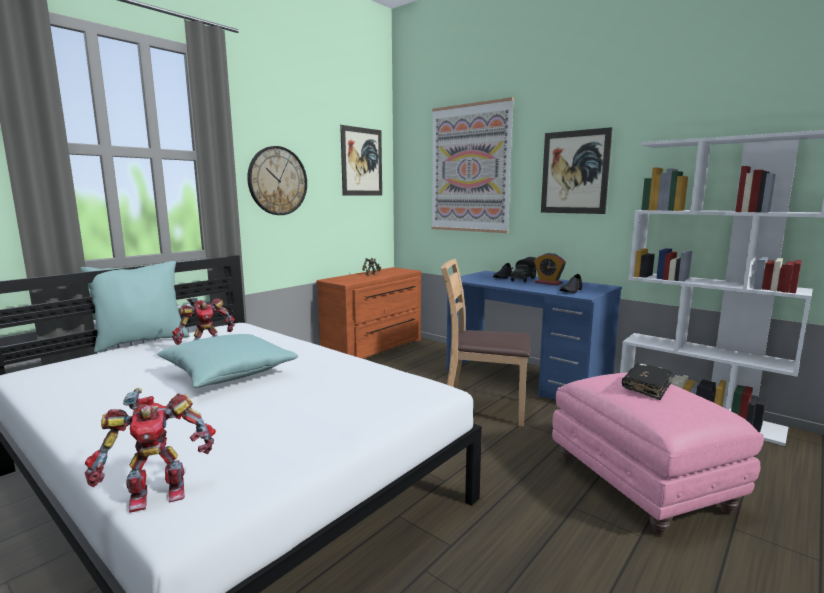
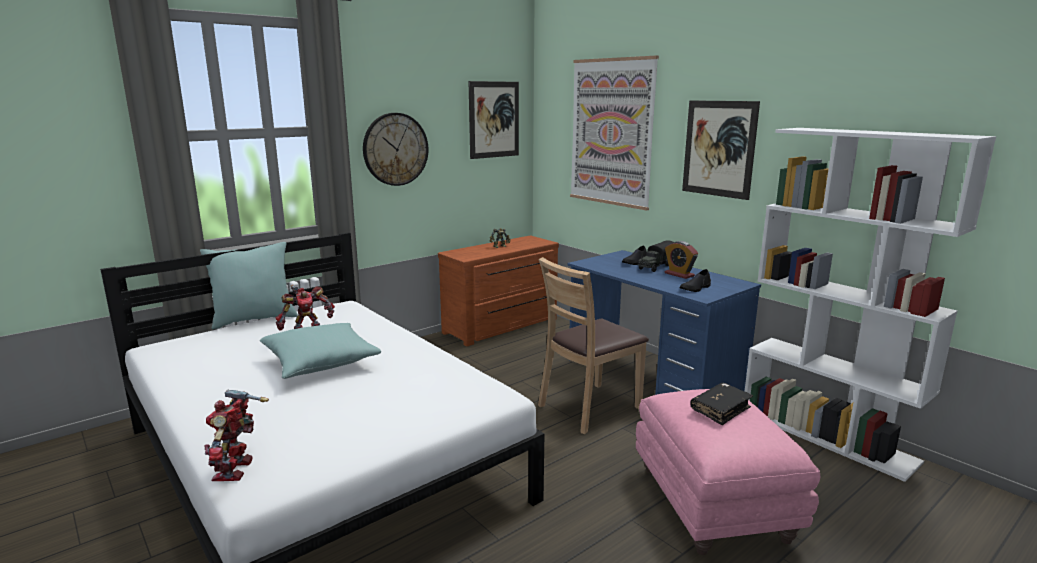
camera: 10 degrees right, 5 degrees up
toy robot [85,388,216,513] -> toy robot turned 105 degrees clockwise [204,389,269,481]
brown chair [441,259,530,427] -> brown chair turned 60 degrees counterclockwise [538,257,649,434]

